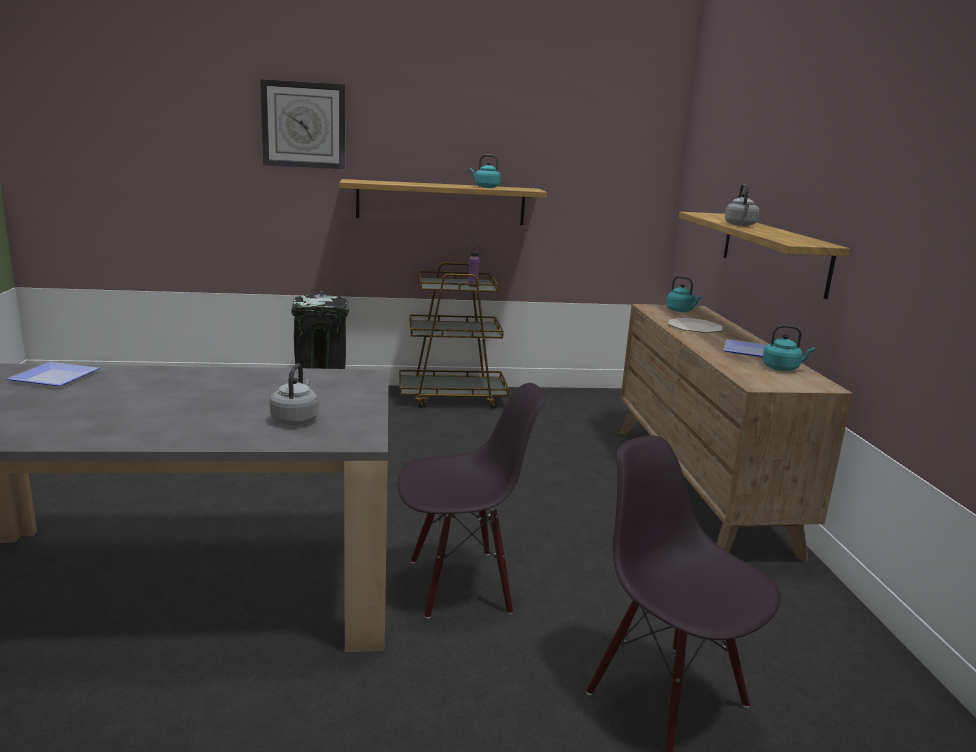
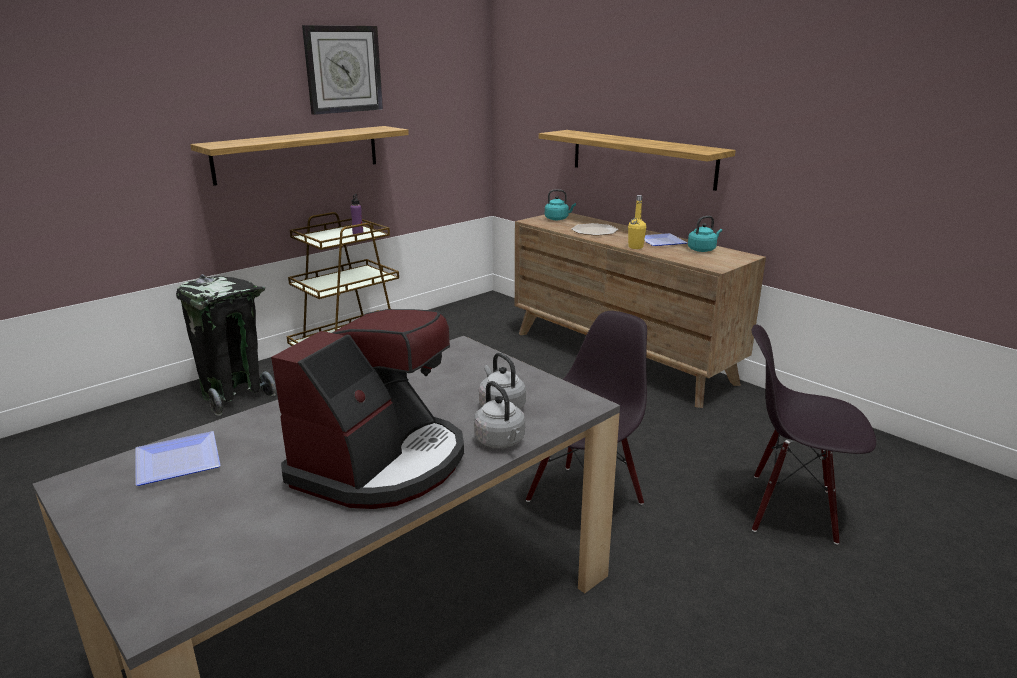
camera: 35 degrees left, 5 degrees up
wall clock [260,79,345,169] -> wall clock moved to [302,25,383,115]
turquoise kettle [470,155,501,188] -> none
grey kettle [725,184,759,226] -> grey kettle moved to [474,381,525,448]
none -> coffee machine [271,309,464,509]
none -> yellow bottle [628,195,646,249]

